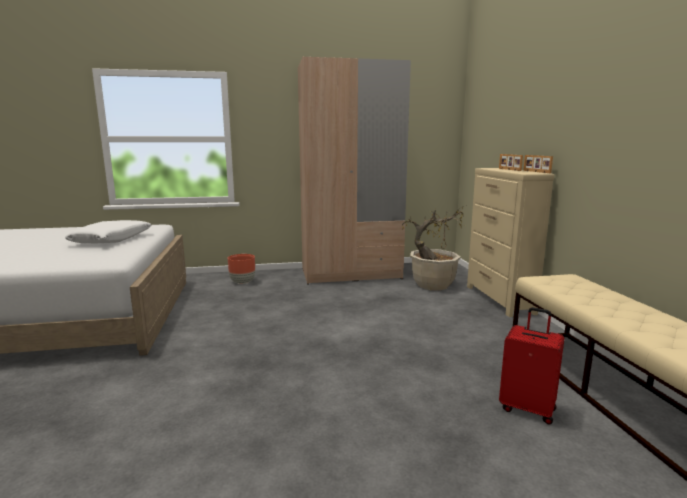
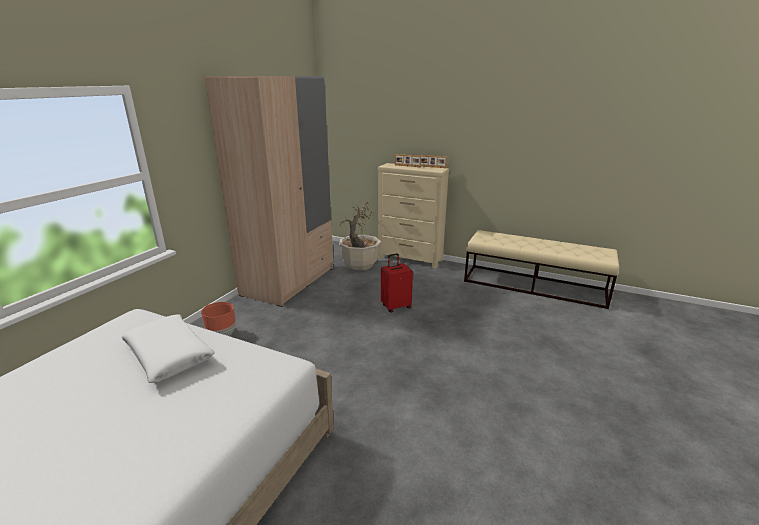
camera: 55 degrees left, 10 degrees up
red suitcase [499,307,564,424] -> red suitcase moved to [381,253,413,313]

